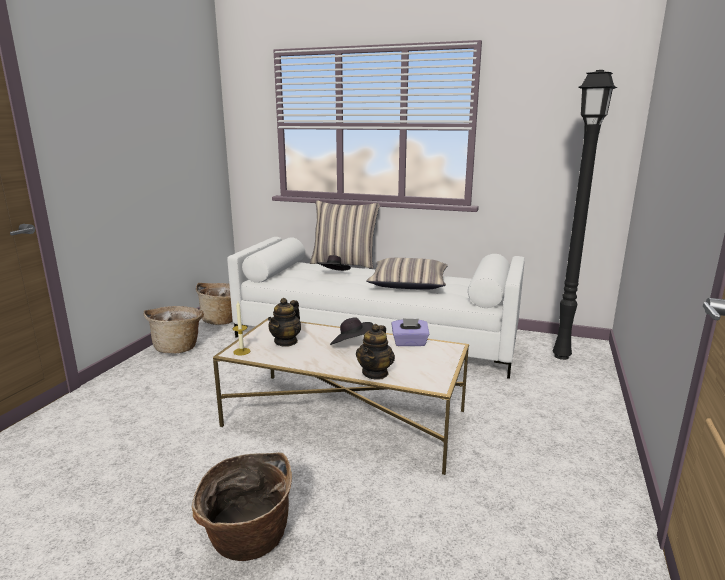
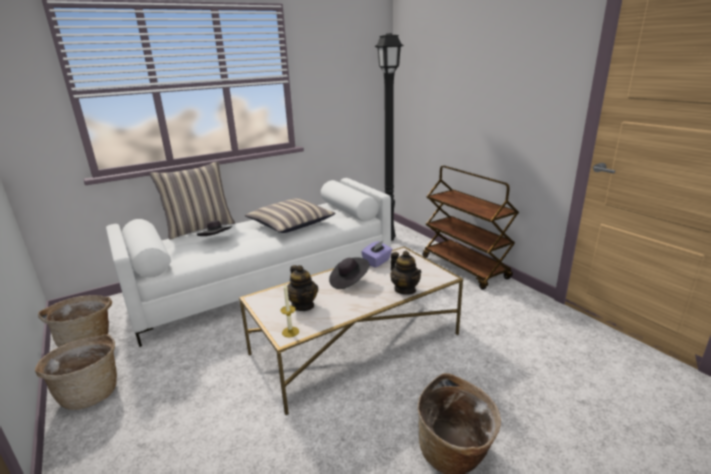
camera: 50 degrees left, 5 degrees up
none -> brown cart [423,166,519,290]

